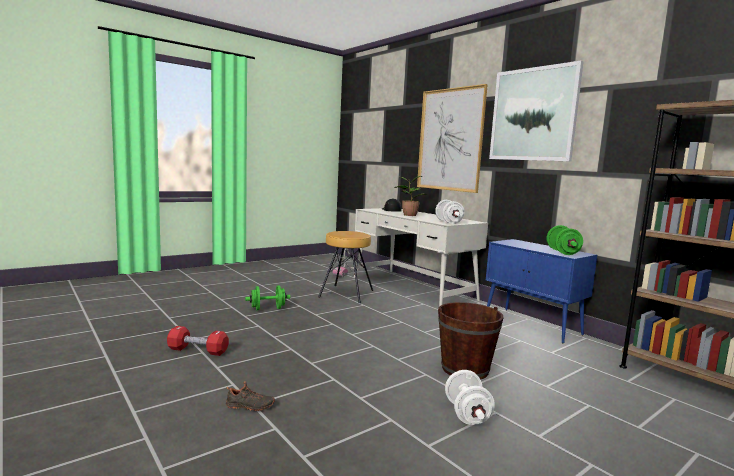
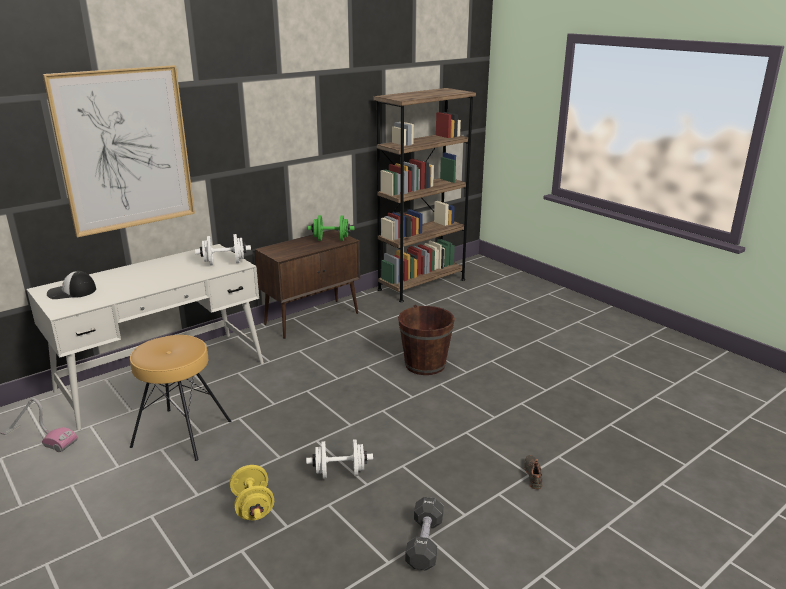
camera: 90 degrees left, 15 degrees up
red dumbbell [167,326,229,356] -> black dumbbell [405,497,443,570]
green dumbbell [245,285,290,310] -> yellow dumbbell [230,465,274,520]
potted plant [395,176,427,216] -> none
white dumbbell [445,370,495,425] -> white dumbbell moved to [306,439,373,478]
blue cabinet [486,239,597,343] -> brown cabinet [255,230,360,339]
picture [489,61,584,161] -> none

